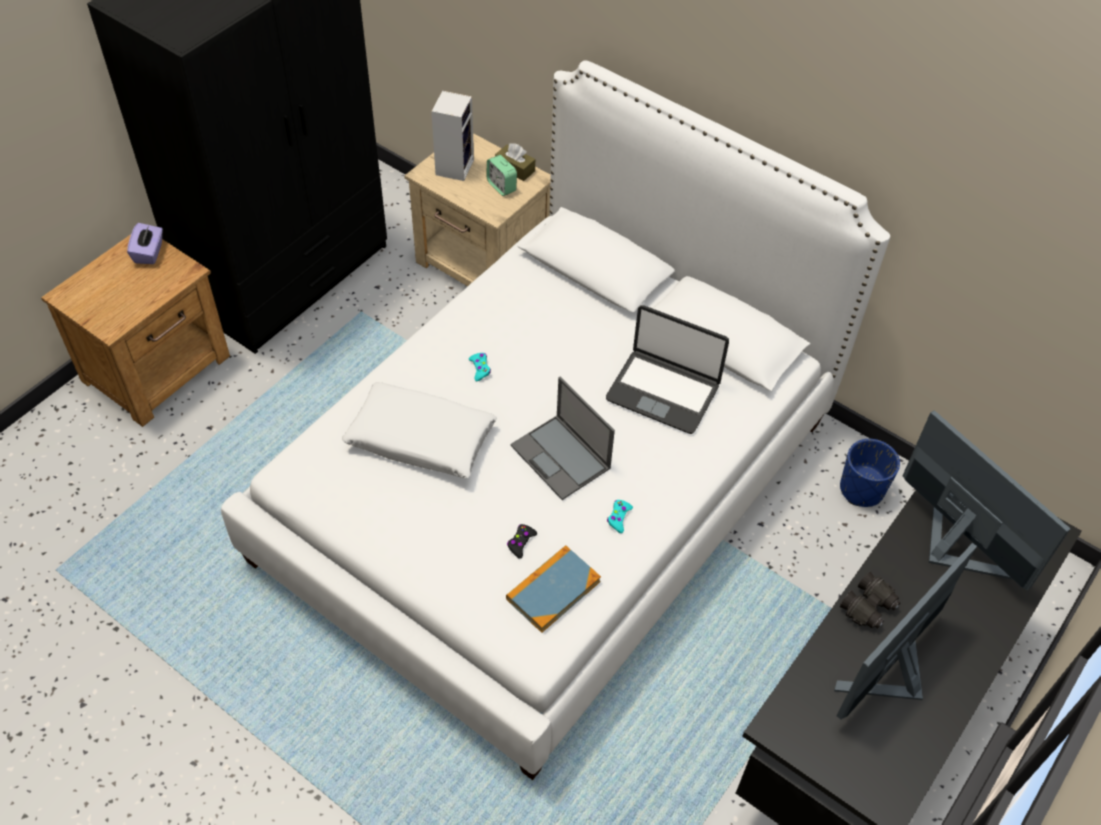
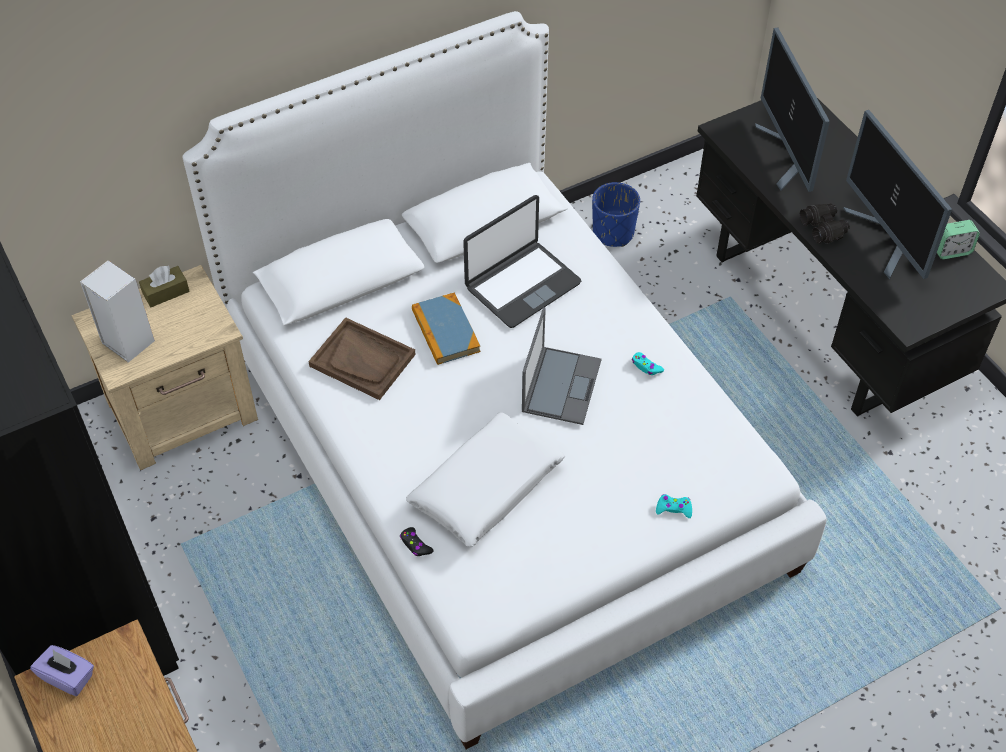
camera: 65 degrees left, 0 degrees up
turquoise game controller [469,353,491,381] -> turquoise game controller moved to [656,494,692,518]
alarm clock [486,155,517,196] -> alarm clock moved to [937,220,980,259]
book [506,545,601,633] -> book moved to [412,292,481,365]
black game controller [507,524,537,559] -> black game controller moved to [400,527,433,556]
laptop [510,377,615,500] -> laptop turned 60 degrees counterclockwise [522,307,601,425]
monitor [903,410,1070,591] -> monitor turned 90 degrees counterclockwise [755,27,830,192]
none -> brown tray [308,317,416,400]

